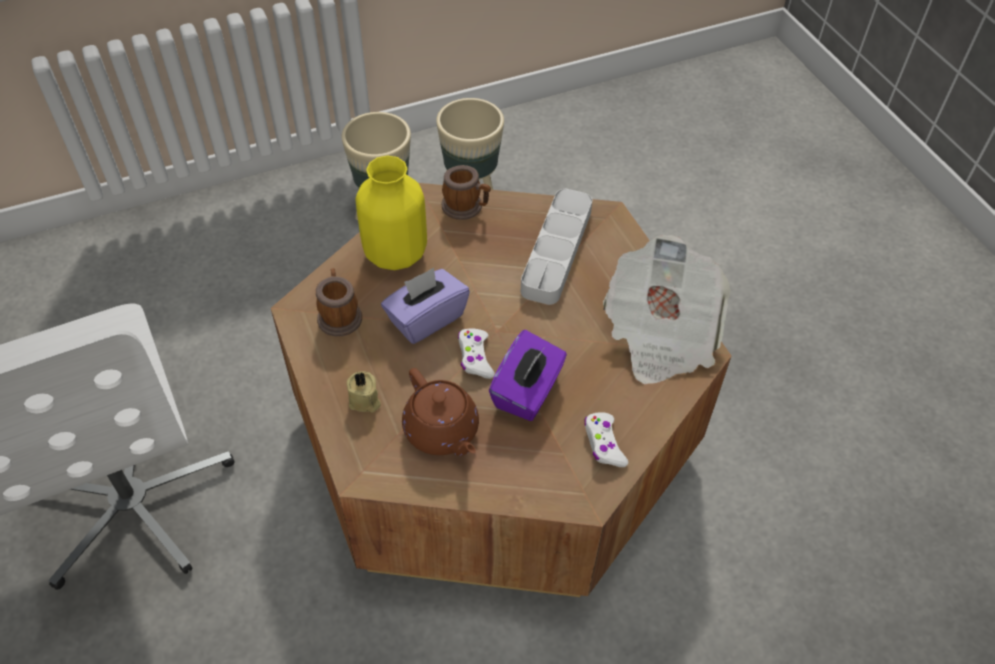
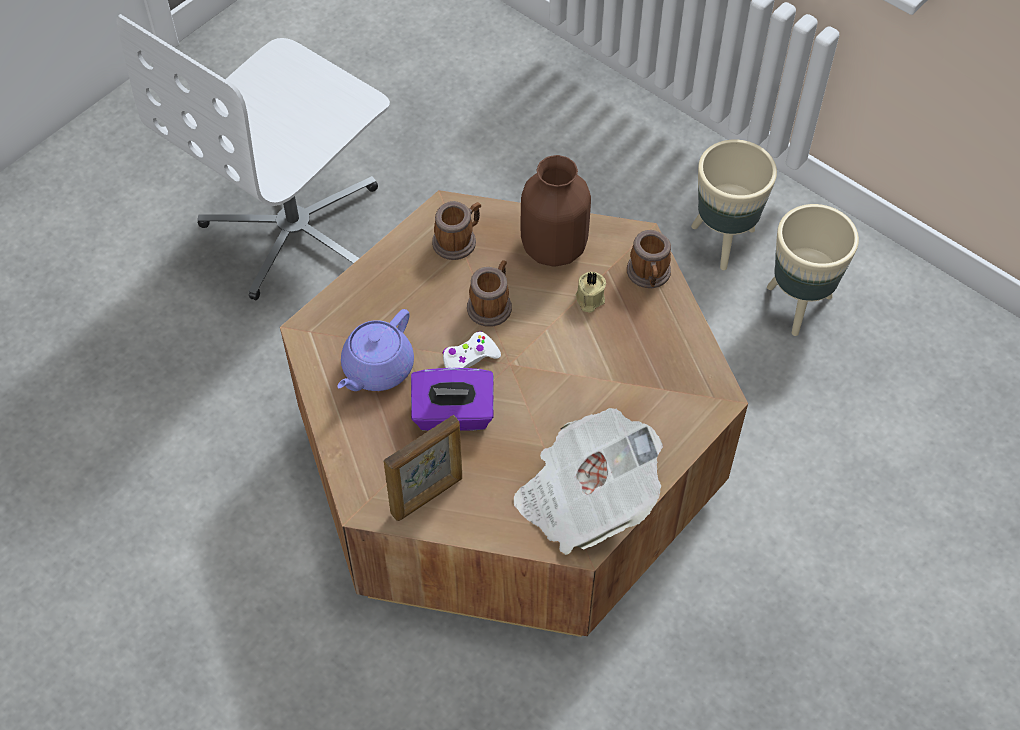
camera: 65 degrees right, 5 degrees up
beige candle [347,371,381,412] -> beige candle moved to [576,272,606,313]
yellow vase [356,156,427,270] -> brown vase [521,155,591,267]
purple tissue box [381,268,470,344] -> mug [467,260,512,327]
brown teapot [402,368,479,456] -> purple teapot [337,309,414,391]
grey tray [521,189,593,305] -> none
white game controller [584,412,628,467] -> picture frame [384,415,462,521]

